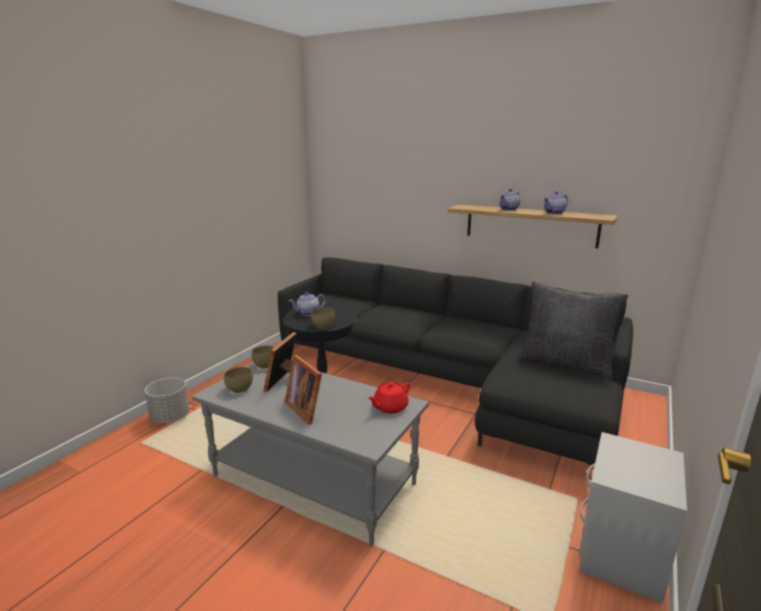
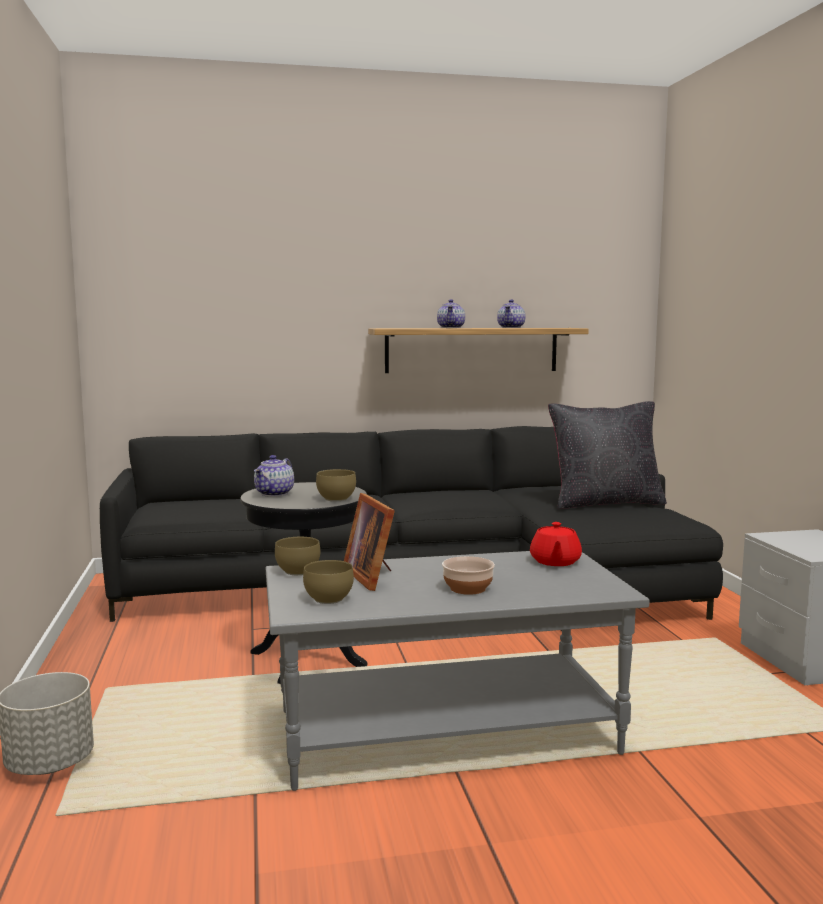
camera: 40 degrees left, 10 degrees down
picture frame [284,355,322,424] -> bowl [442,556,495,595]

